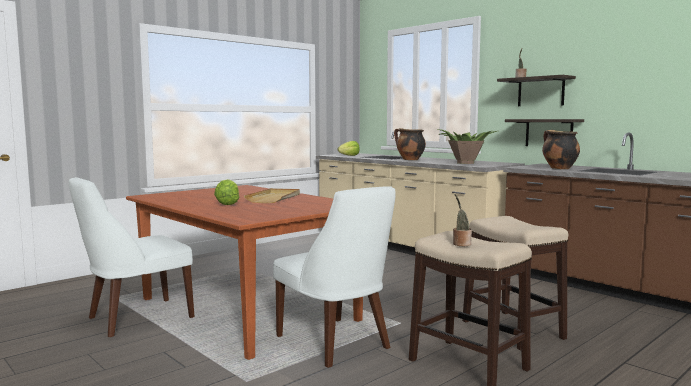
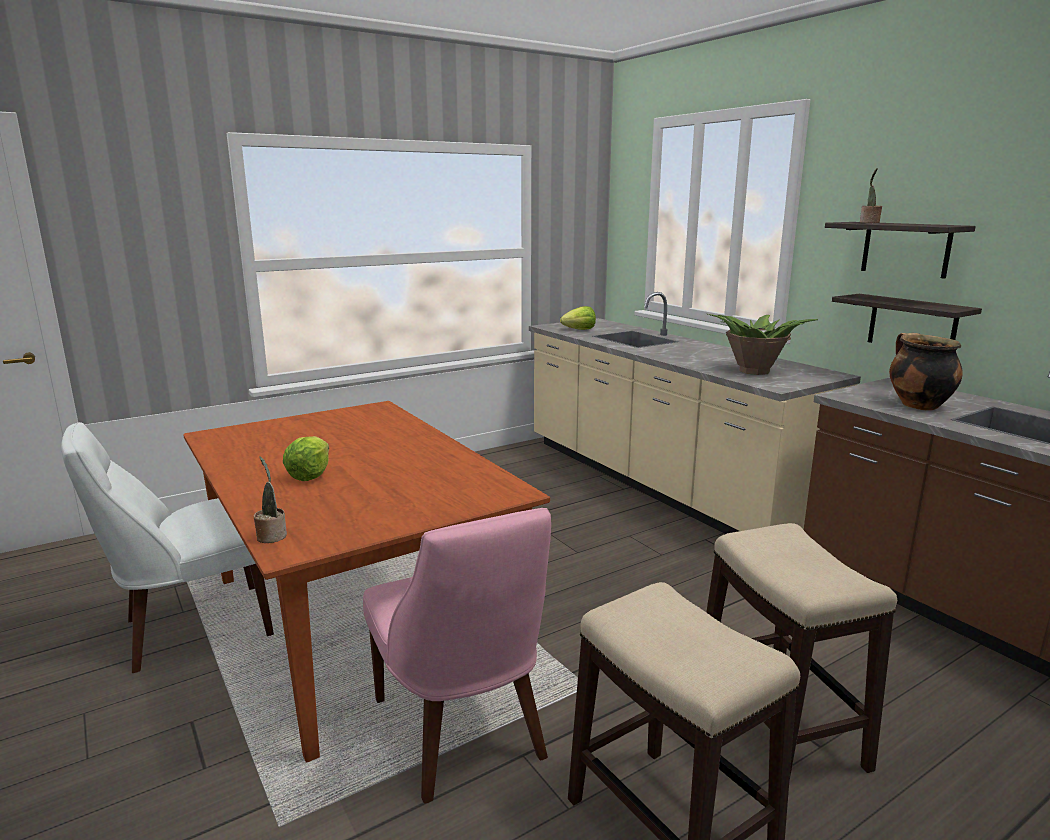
camera: 10 degrees right, 10 degrees up
beige tray [244,188,300,203] -> none
white chair [273,186,396,368] -> pink chair [363,508,551,804]
cooking pot [394,128,426,160] -> none
potted plant [453,194,472,246] -> potted plant moved to [254,457,287,543]

